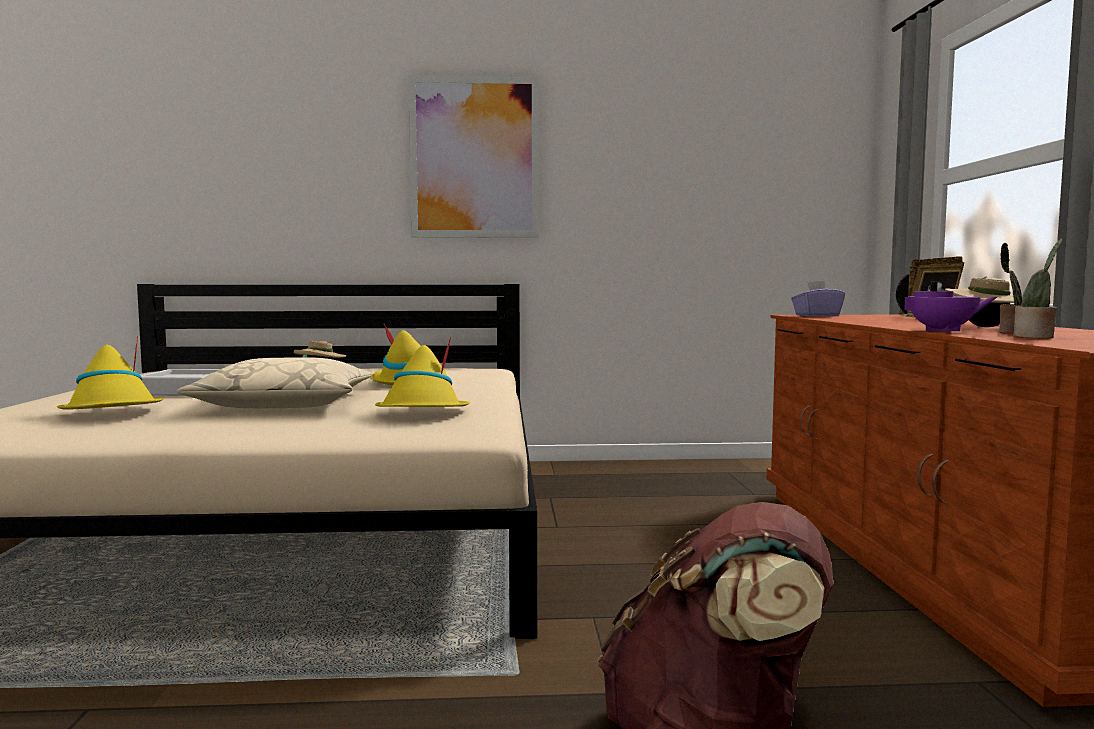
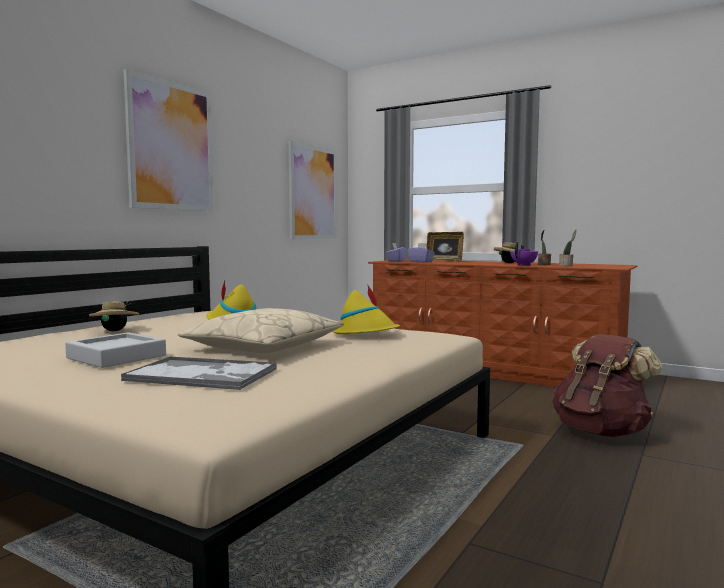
camera: 55 degrees left, 0 degrees up
yellow hat [57,336,163,410] -> tray [121,356,277,390]
none -> picture [289,141,337,240]
none -> purple tissue box [407,243,435,262]

